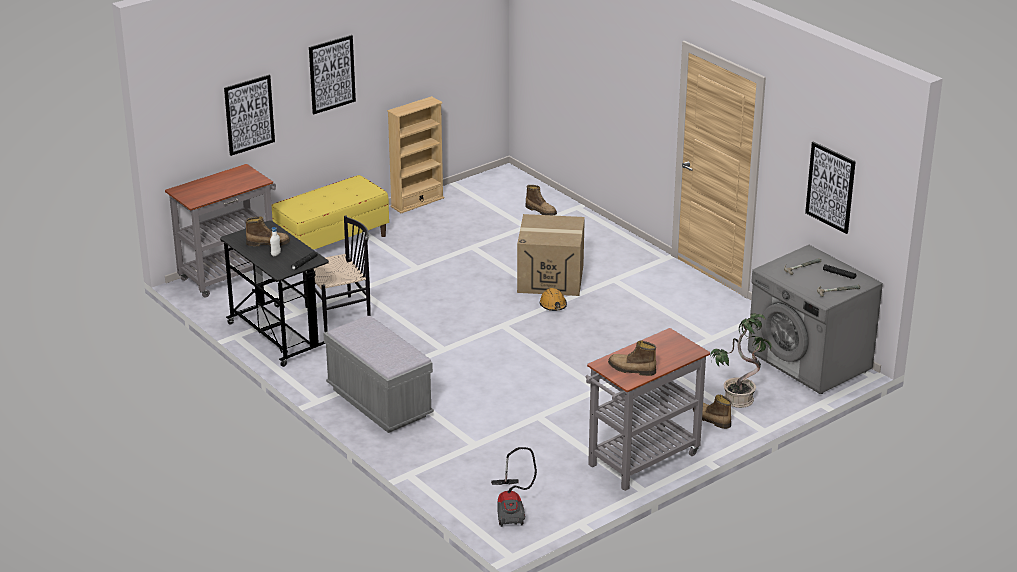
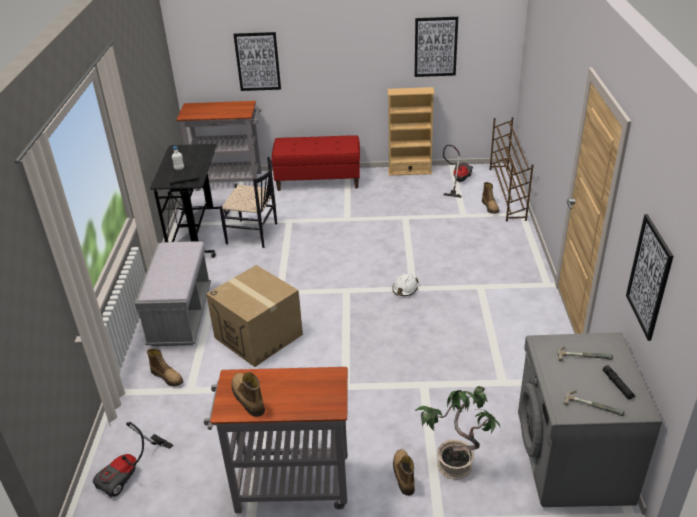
camera: 40 degrees right, 5 degrees up
boot [246,216,290,246] -> boot moved to [147,348,183,387]
yellow bench [272,175,389,250] -> red bench [271,135,360,191]
picture [309,35,356,114] -> picture moved to [415,17,458,77]
cardboard box [517,214,585,296] -> cardboard box moved to [206,265,303,367]
orange hard hat [539,288,567,311] -> white hard hat [392,273,419,296]
none -> vacuum cleaner [443,145,473,198]
none -> brown shoe rack [489,117,534,221]

